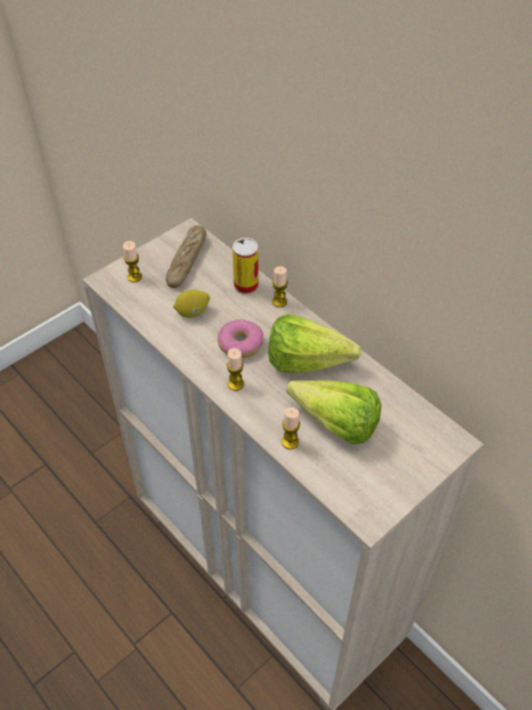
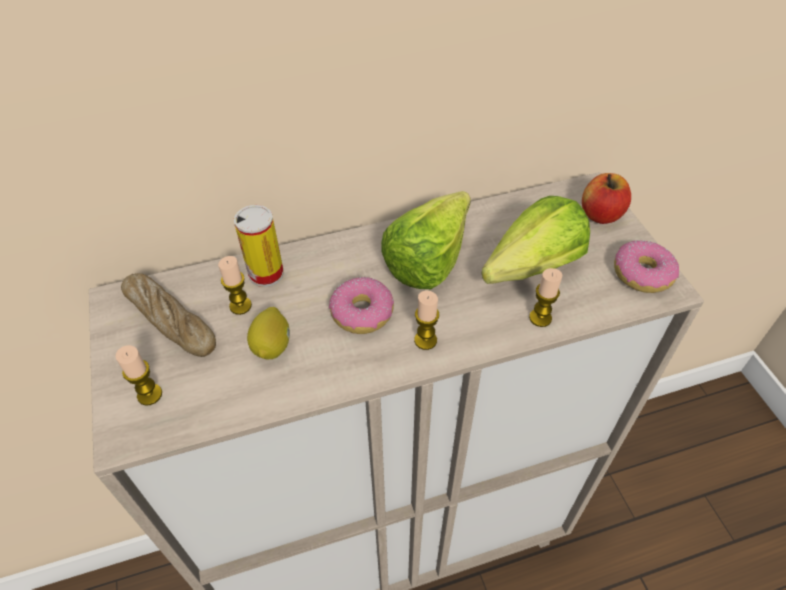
camera: 65 degrees left, 0 degrees up
candle [272,266,288,307] -> candle moved to [218,256,252,315]
none -> apple [582,173,631,224]
none -> donut [614,240,679,293]

